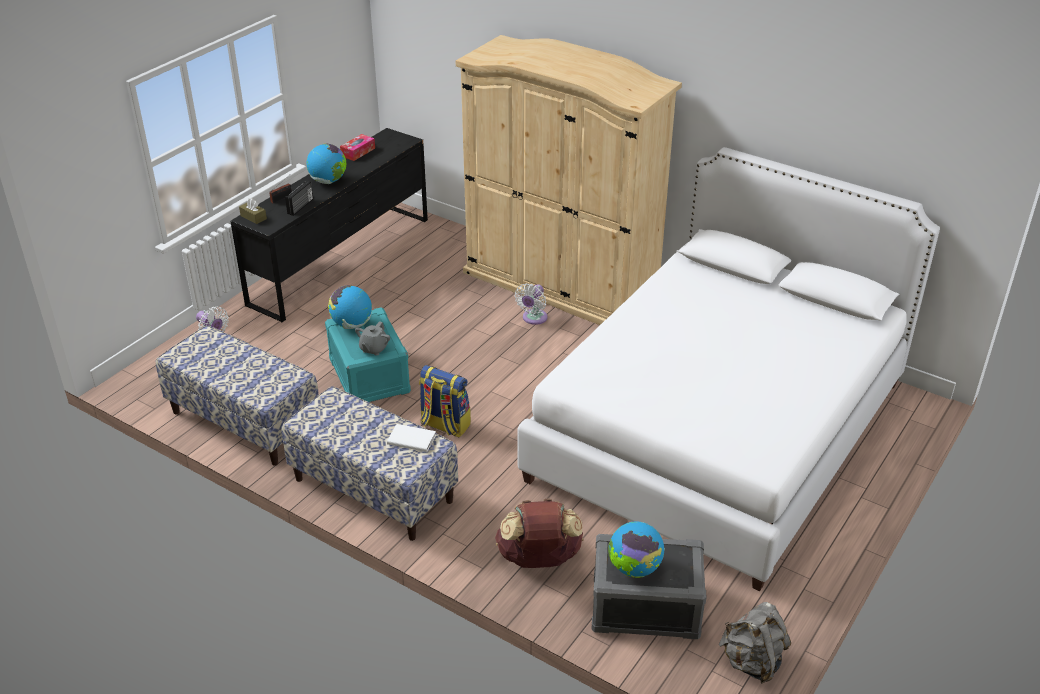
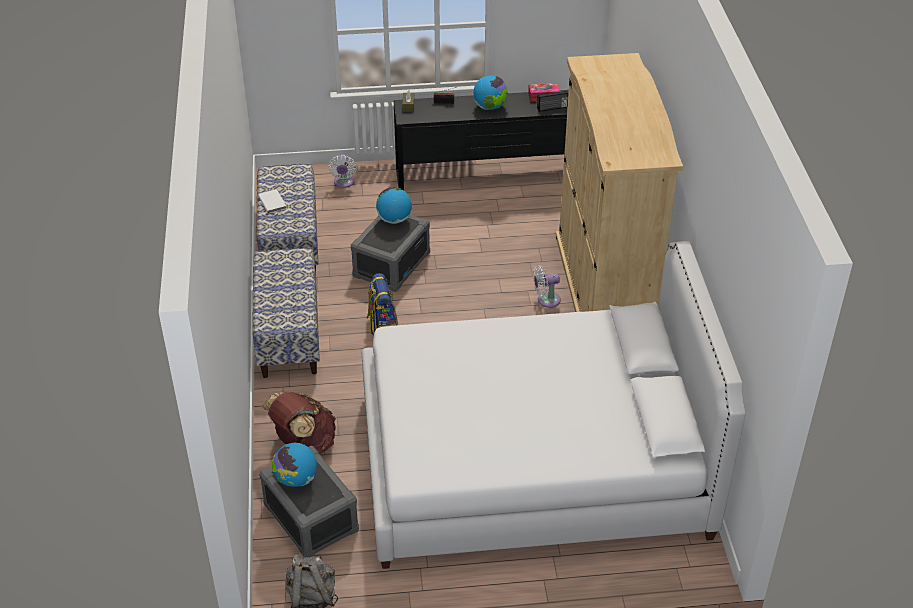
camera: 50 degrees right, 5 degrees up
radio [285,181,313,216] -> radio moved to [537,90,569,112]
turquoise storage box [325,307,411,402] -> grey storage box [351,215,430,292]
grey teapot [355,321,390,356] -> none
white book [387,424,436,452] -> white book moved to [258,189,287,214]

